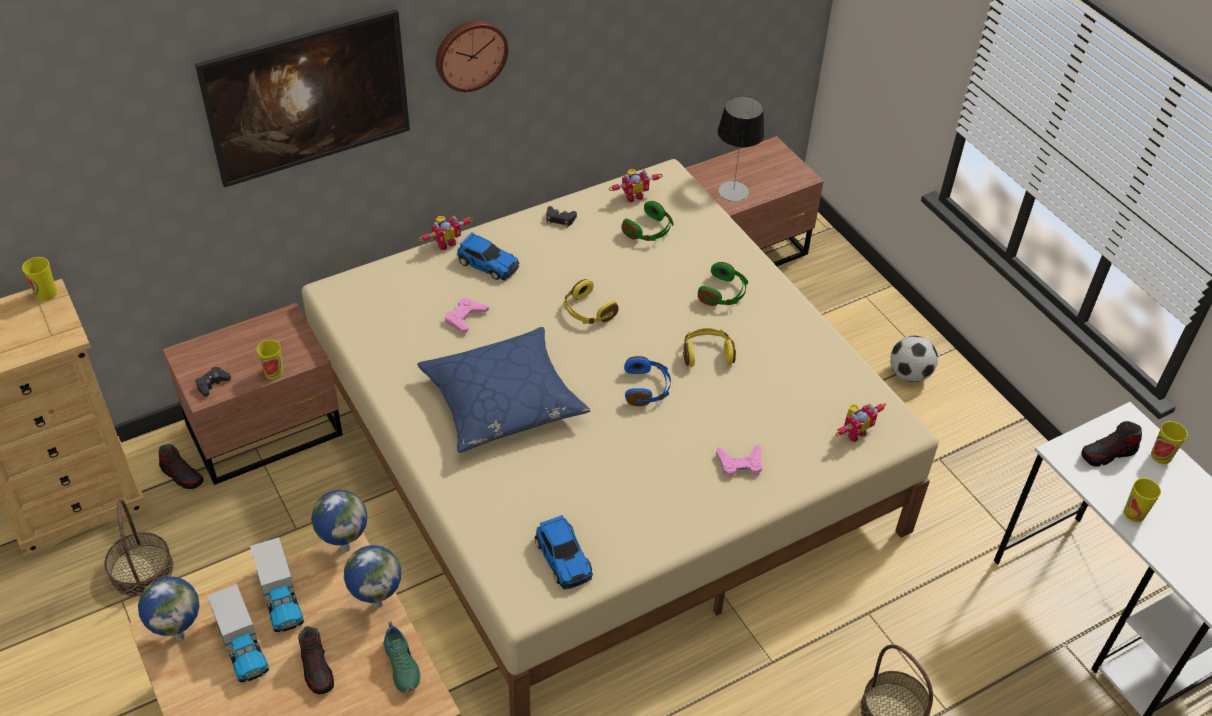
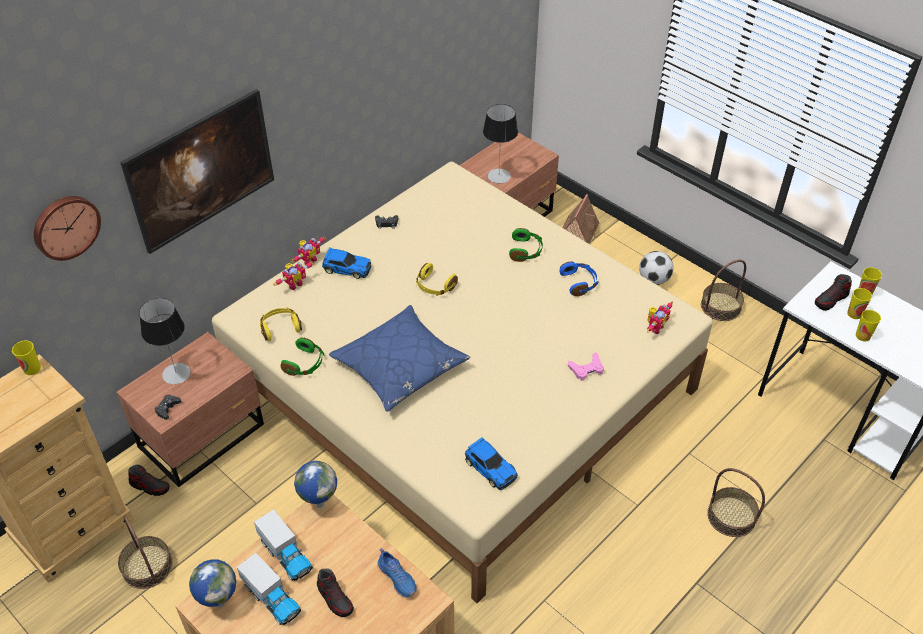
camera: 15 degrees left, 0 degrees up
cup [257,340,283,380] -> cup moved to [847,288,872,319]
globe [344,545,401,608] -> none
green shoe [383,621,421,693] -> blue shoe [377,548,417,598]
wall clock [436,20,508,92] -> wall clock moved to [34,196,101,261]
pink game controller [445,298,489,333] -> none
toy robot [608,169,662,203] -> toy robot moved to [274,262,314,290]
green headphones [621,201,673,241] -> green headphones moved to [281,337,324,376]
blue headphones [624,356,671,406] -> blue headphones moved to [560,261,598,296]
yellow headphones [683,328,736,367] -> yellow headphones moved to [260,307,302,341]
none -> table lamp [139,298,190,384]
none -> toy house [562,194,599,244]
none -> basket [701,260,746,321]

